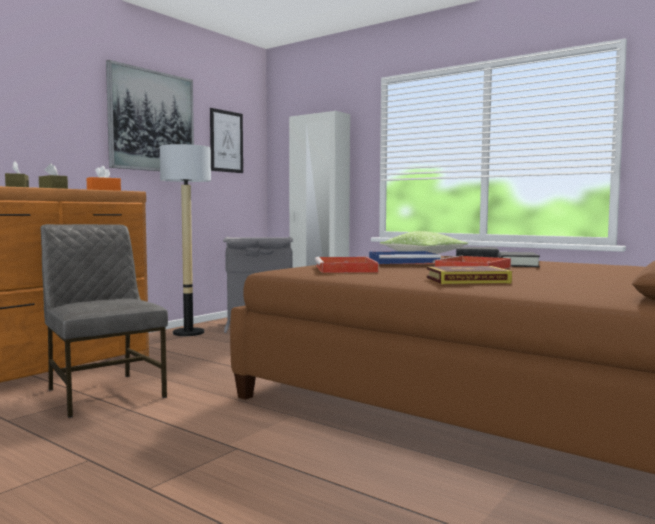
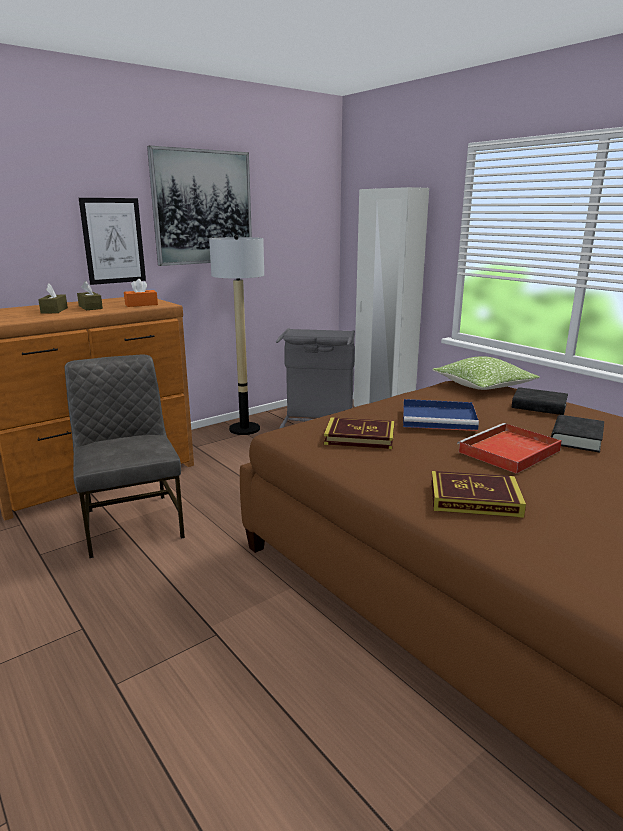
camera: 15 degrees right, 15 degrees up
picture [210,108,243,173] -> picture moved to [79,198,146,285]
red tray [315,257,378,273] -> book [324,417,395,449]

